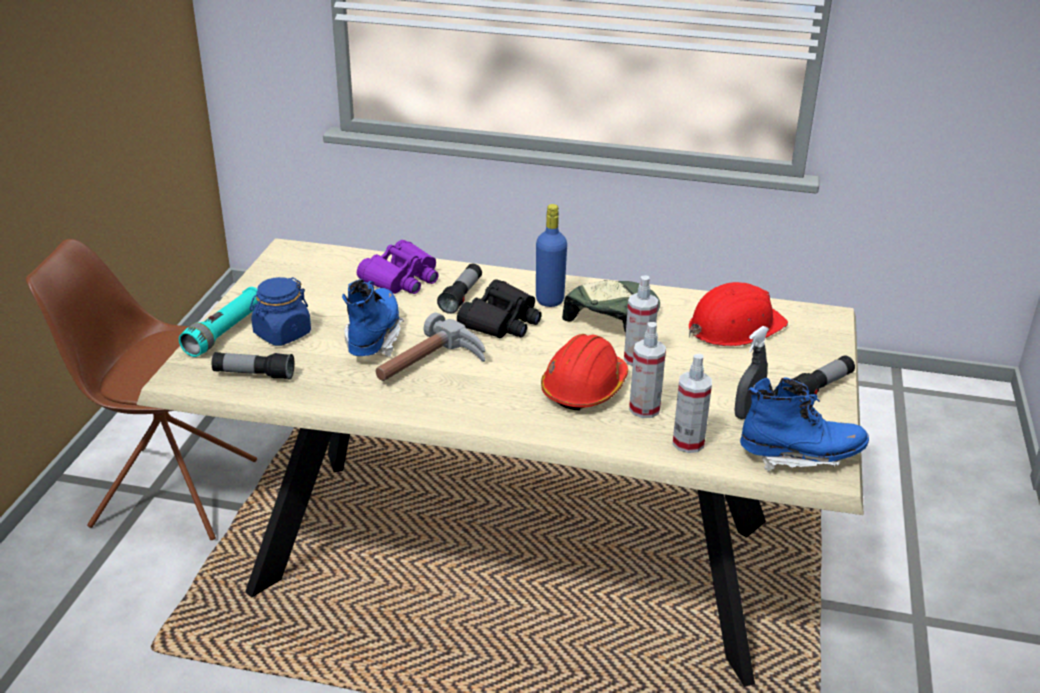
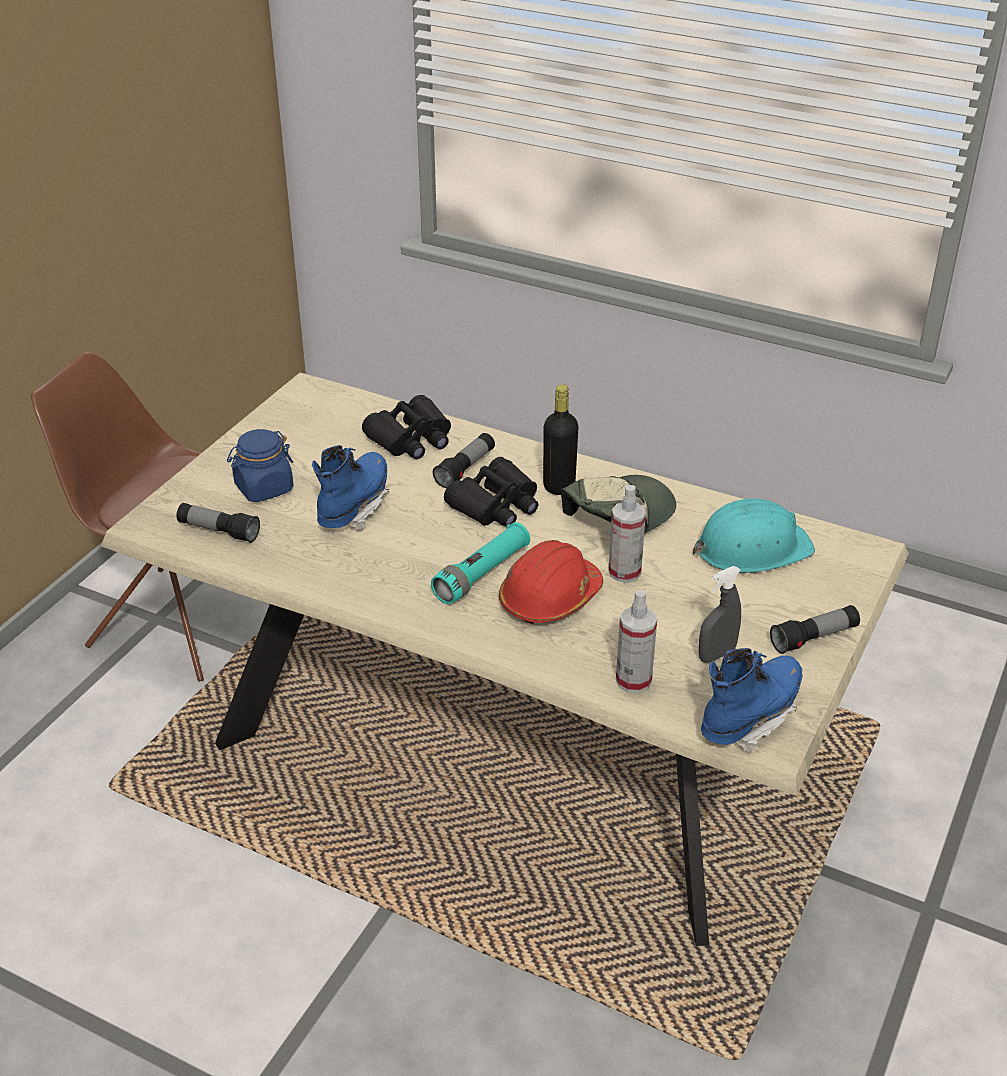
camera: 15 degrees right, 5 degrees up
turquoise flashlight [179,287,258,357] -> turquoise flashlight moved to [431,522,530,604]
purple binoculars [357,240,438,294] -> black binoculars [362,395,451,459]
hammer [376,313,485,381] -> none
blue bottle [536,204,567,307] -> black bottle [543,384,579,495]
spray bottle [629,322,666,418] -> none
red hard hat [689,282,788,346] -> turquoise hard hat [693,498,815,573]
blue boot [740,377,869,472] -> blue boot turned 60 degrees counterclockwise [701,648,802,754]

